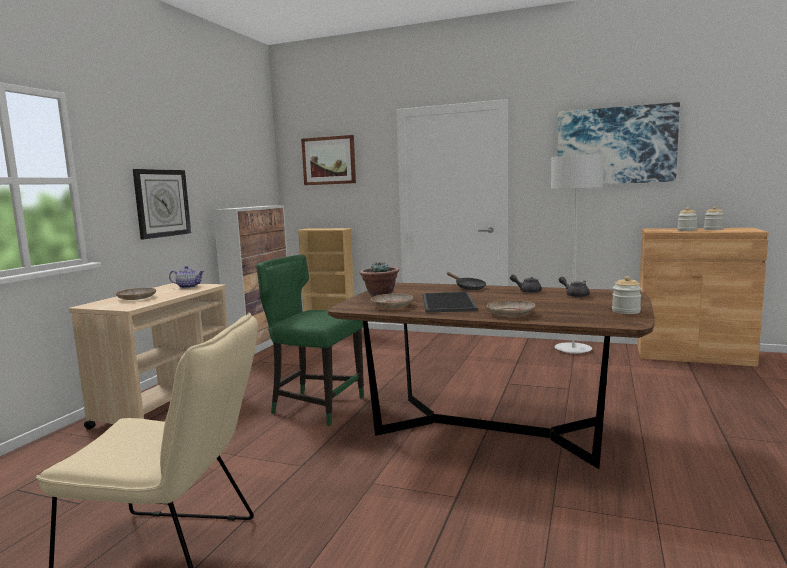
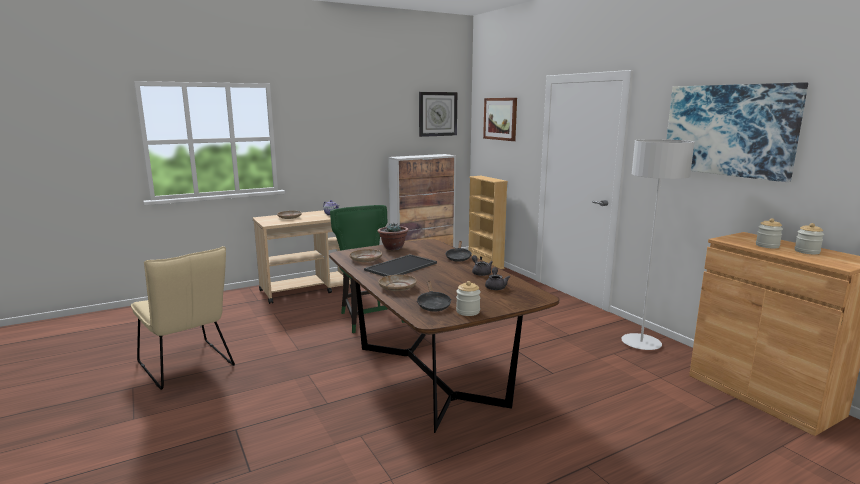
camera: 40 degrees right, 5 degrees up
wall clock [133,169,191,239] -> wall clock moved to [419,92,457,137]
none -> black frying pan [417,280,451,312]

